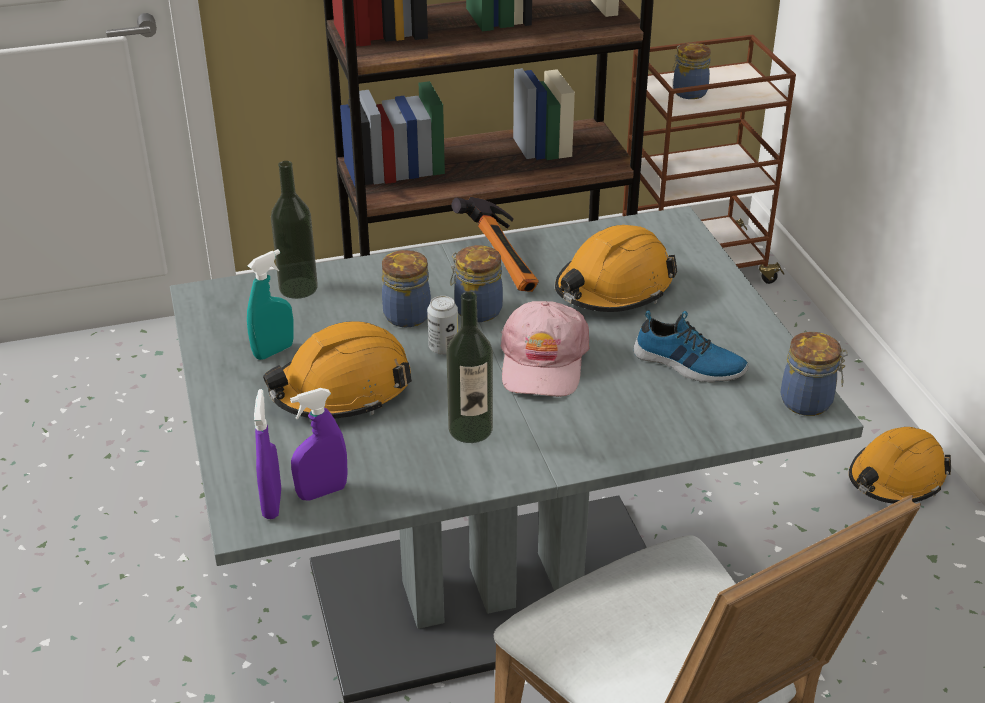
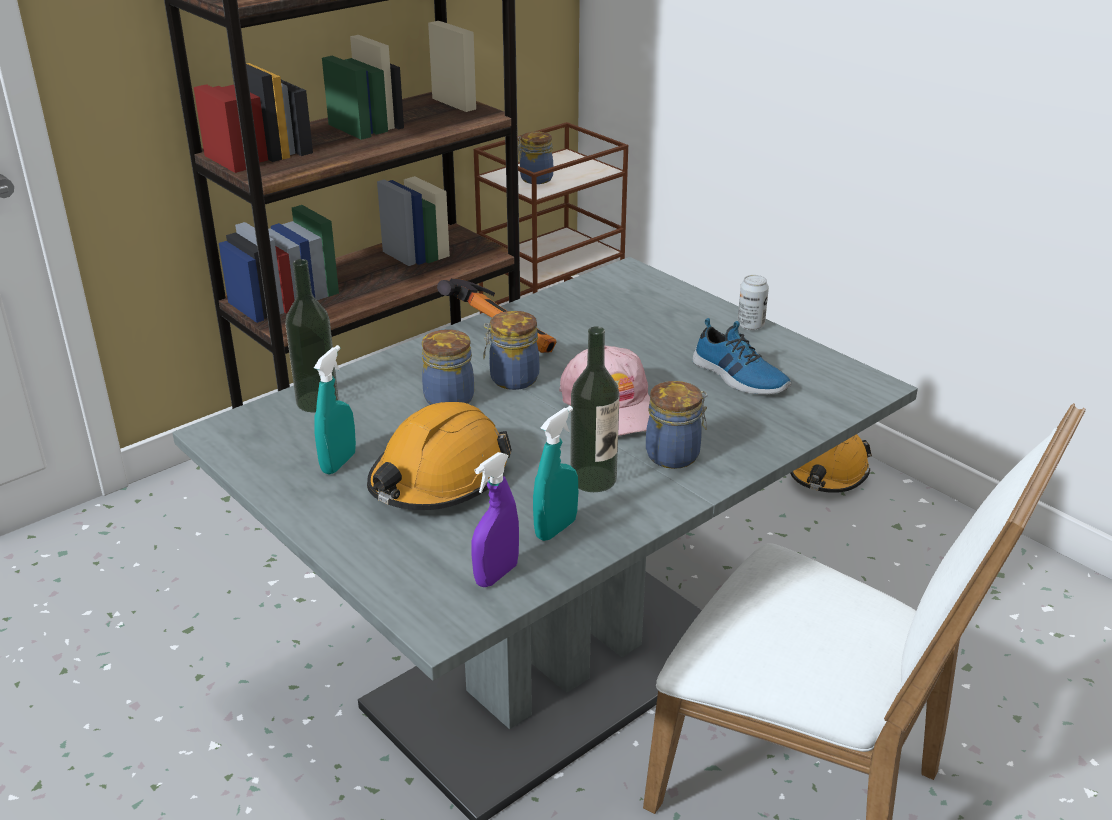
camera: 25 degrees left, 5 degrees down
purple spray bottle [254,389,281,519] -> none
can [427,296,458,355] -> can moved to [738,275,769,330]
orange hard hat [555,225,677,312] -> none
shoe [634,310,749,383] -> shoe turned 45 degrees clockwise [692,318,792,395]
jar [780,332,848,416] -> jar moved to [646,381,708,469]
none -> turquoise spray bottle [533,406,578,541]

